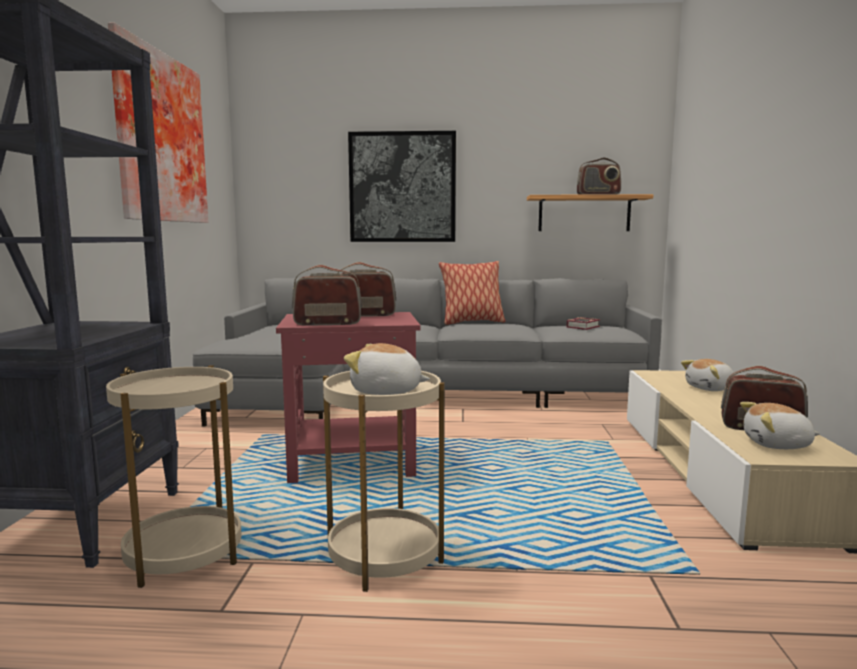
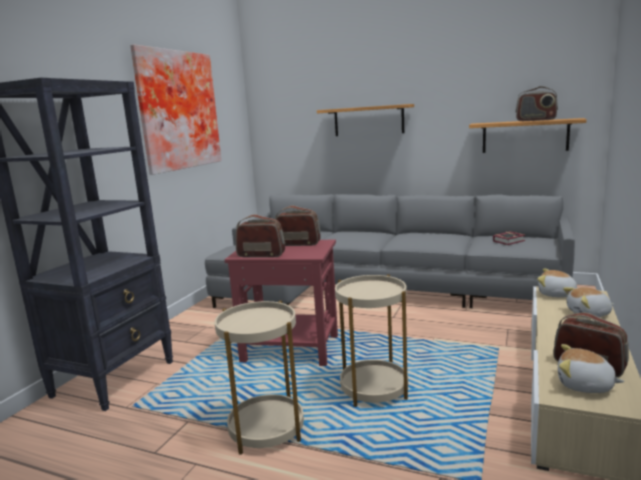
camera: 20 degrees right, 5 degrees up
beige side table [106,365,242,588] -> beige side table moved to [335,274,408,407]
plush toy [344,343,430,395] -> plush toy moved to [537,269,577,297]
picture [348,131,456,242] -> shelf [317,104,414,136]
pillow [439,261,506,325] -> none

